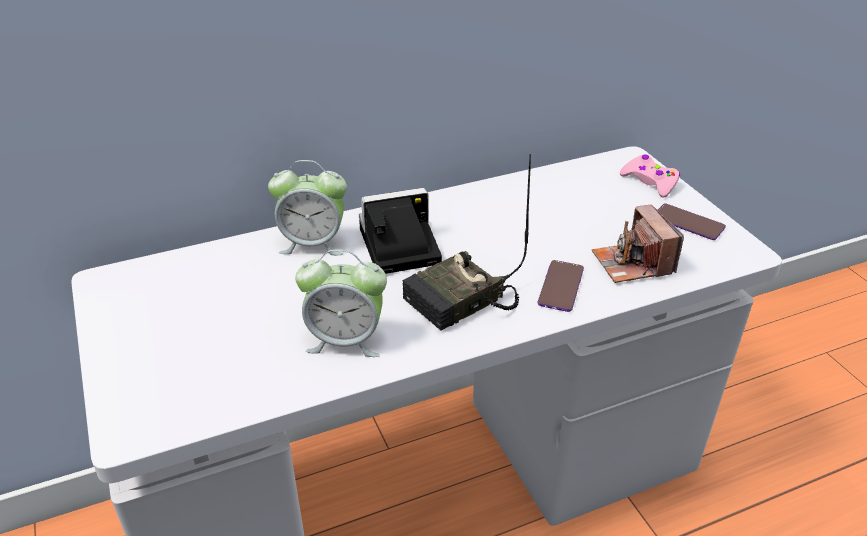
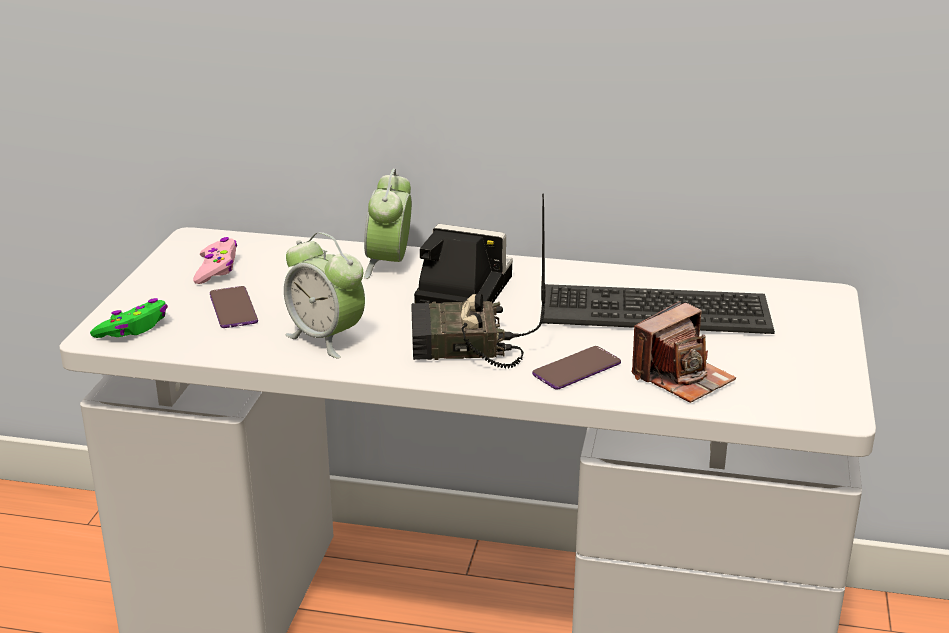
camera: 35 degrees right, 10 degrees down
alarm clock [268,160,347,255] -> alarm clock turned 60 degrees clockwise [364,169,412,279]
camera [592,204,684,283] -> camera turned 150 degrees counterclockwise [632,301,736,403]
pink game controller [620,154,680,197] -> pink game controller moved to [193,237,237,284]
phone [658,204,726,240] -> phone moved to [210,286,258,328]
none -> green game controller [90,298,168,338]
none -> keyboard [540,284,775,334]

